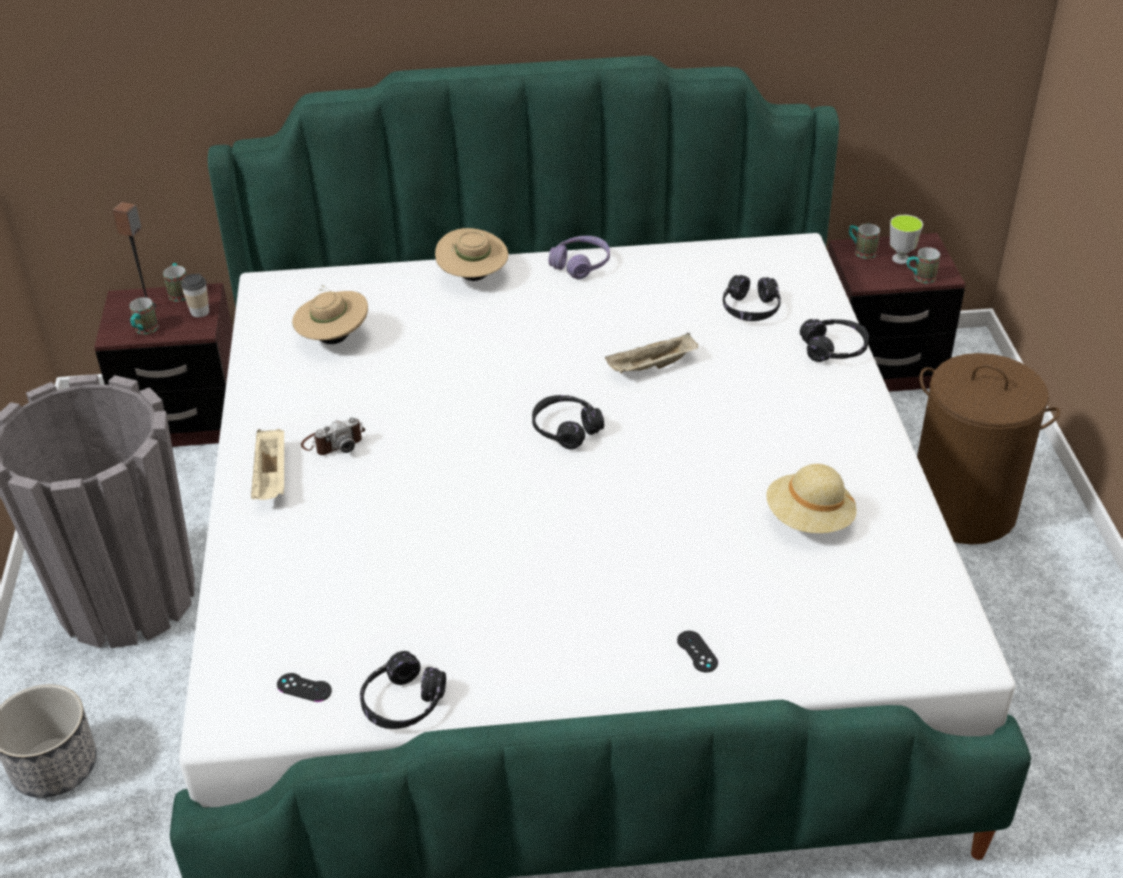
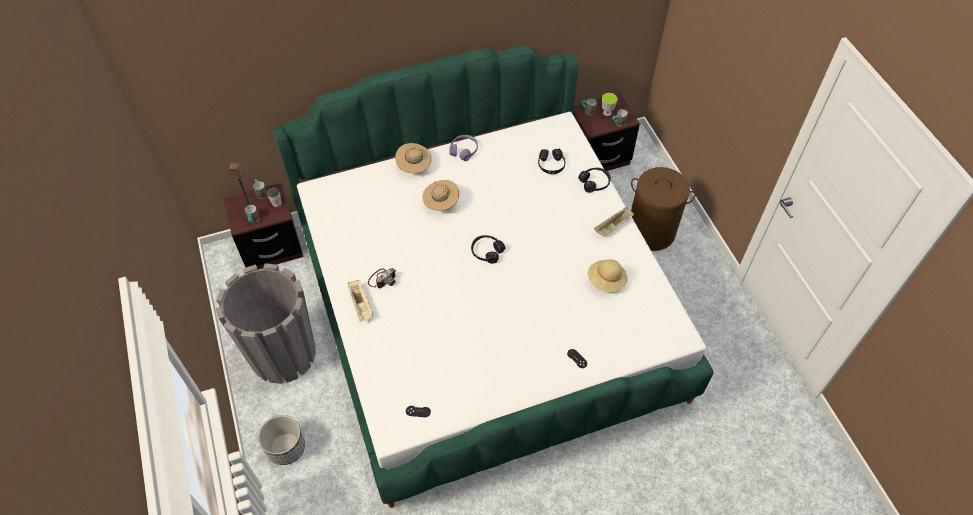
camera: 15 degrees left, 15 degrees up
beige hat [292,285,368,344] -> beige hat moved to [422,180,459,211]
black headphones [360,651,446,729] -> none
beige tray [605,332,698,374] -> beige tray moved to [594,207,634,237]

